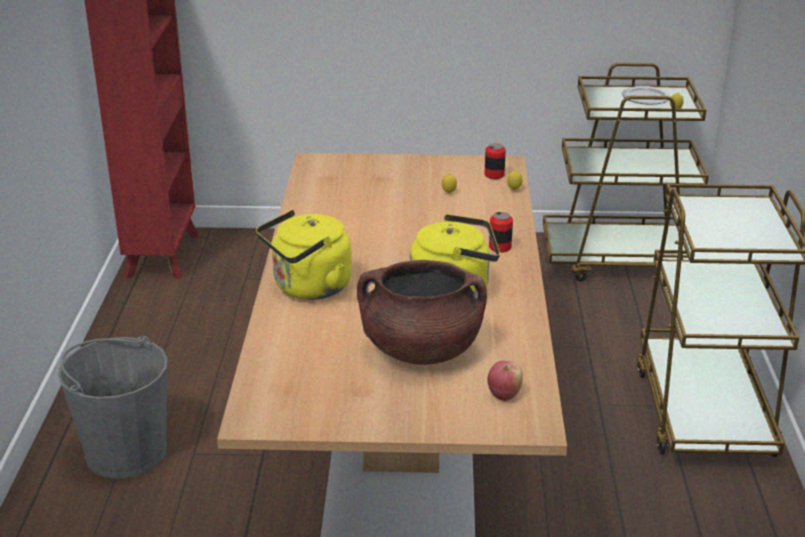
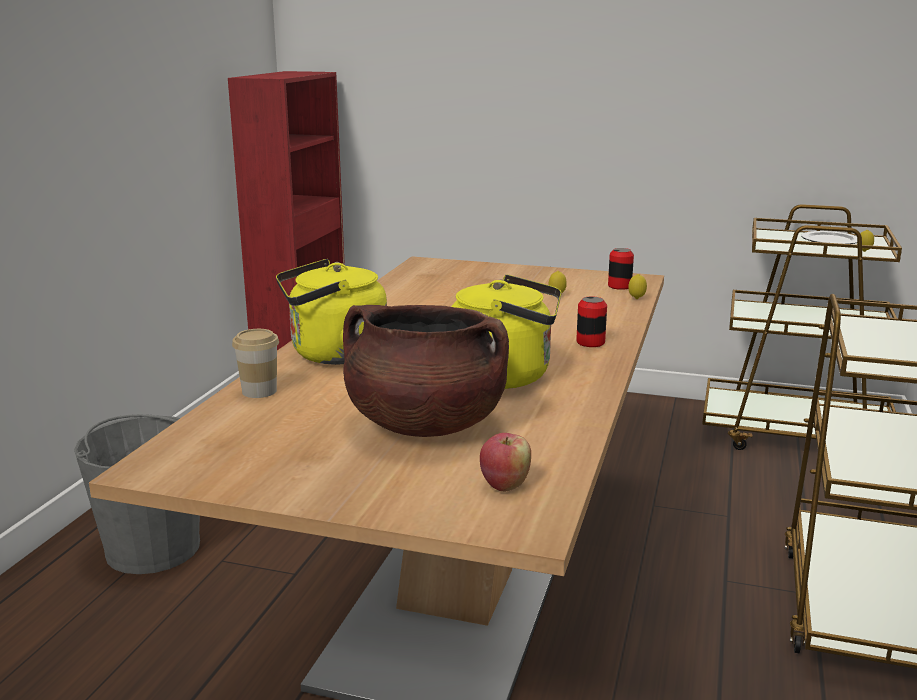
camera: 15 degrees right, 10 degrees down
none -> cup [232,329,279,398]

